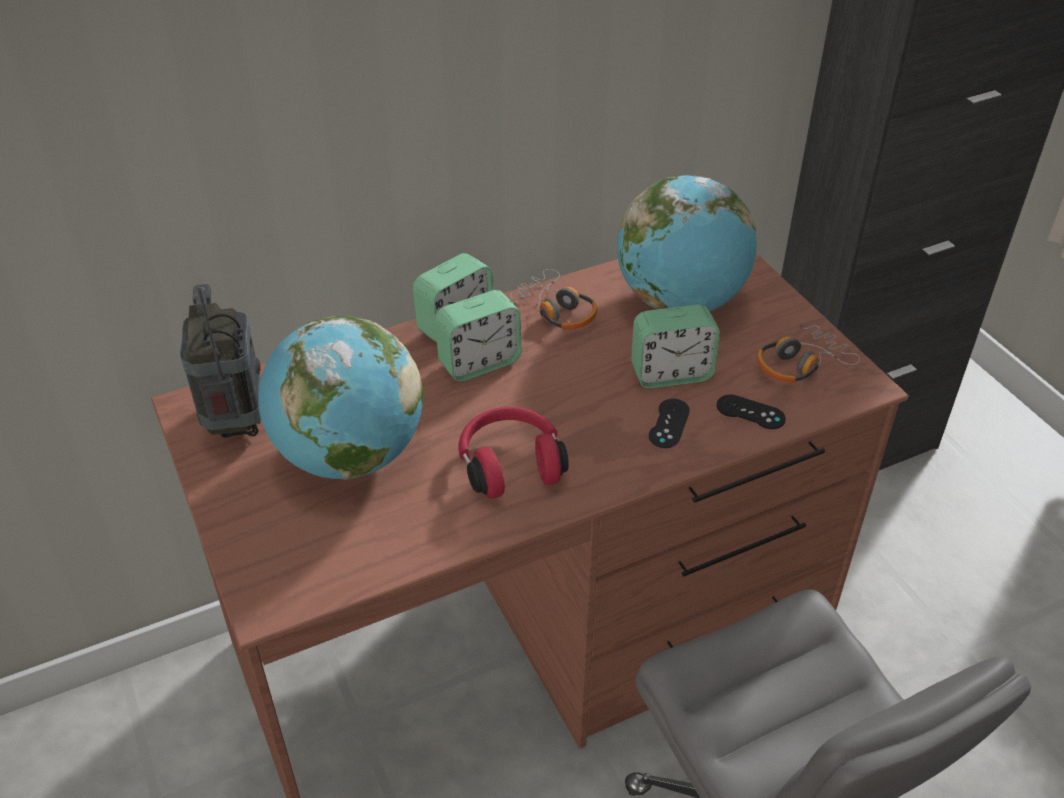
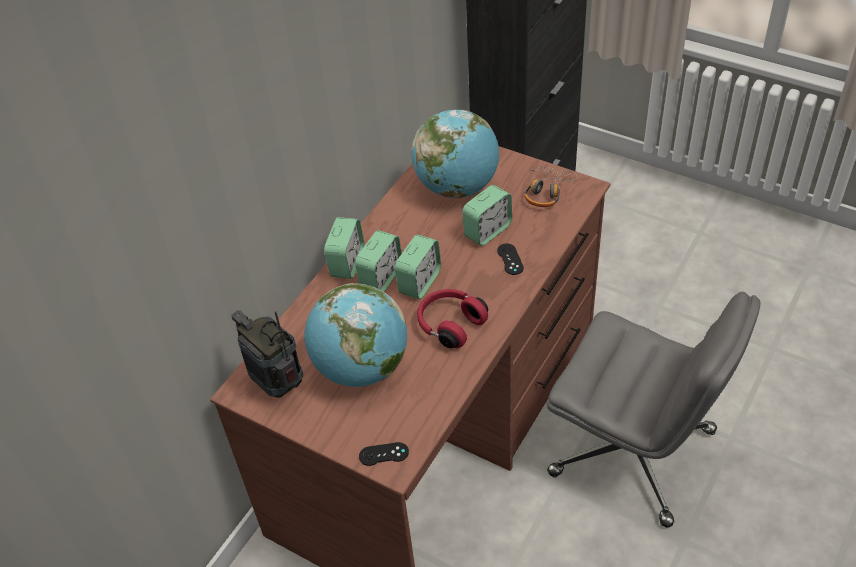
camera: 30 degrees left, 5 degrees up
headphones [510,269,597,330] -> none
black game controller [717,395,786,429] -> black game controller moved to [359,442,409,466]
none -> alarm clock [395,235,441,299]

